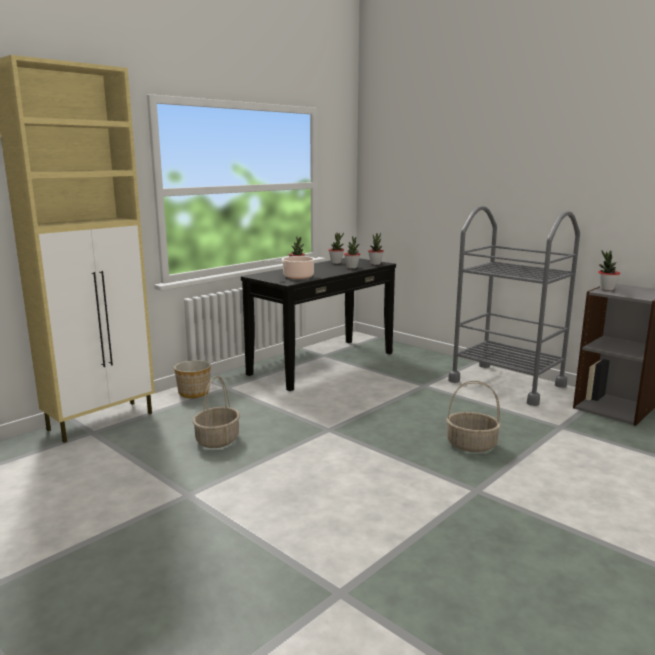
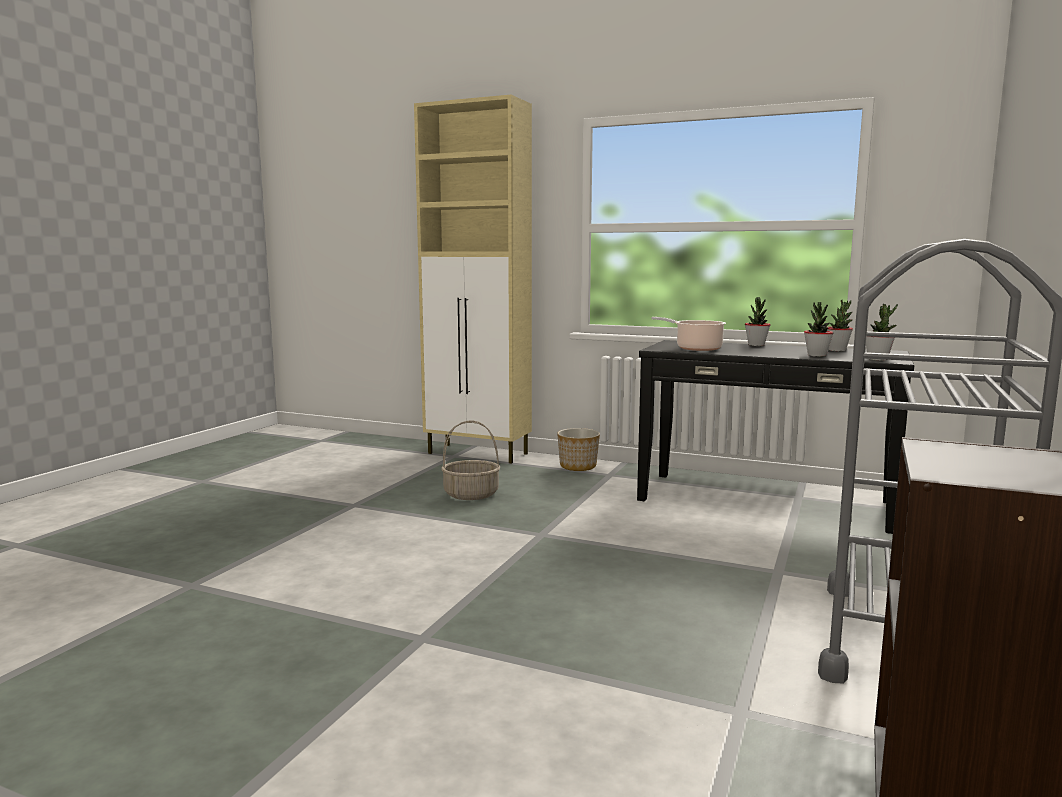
camera: 70 degrees right, 5 degrees down
basket [446,381,501,452] -> none
potted plant [598,250,620,291] -> none

